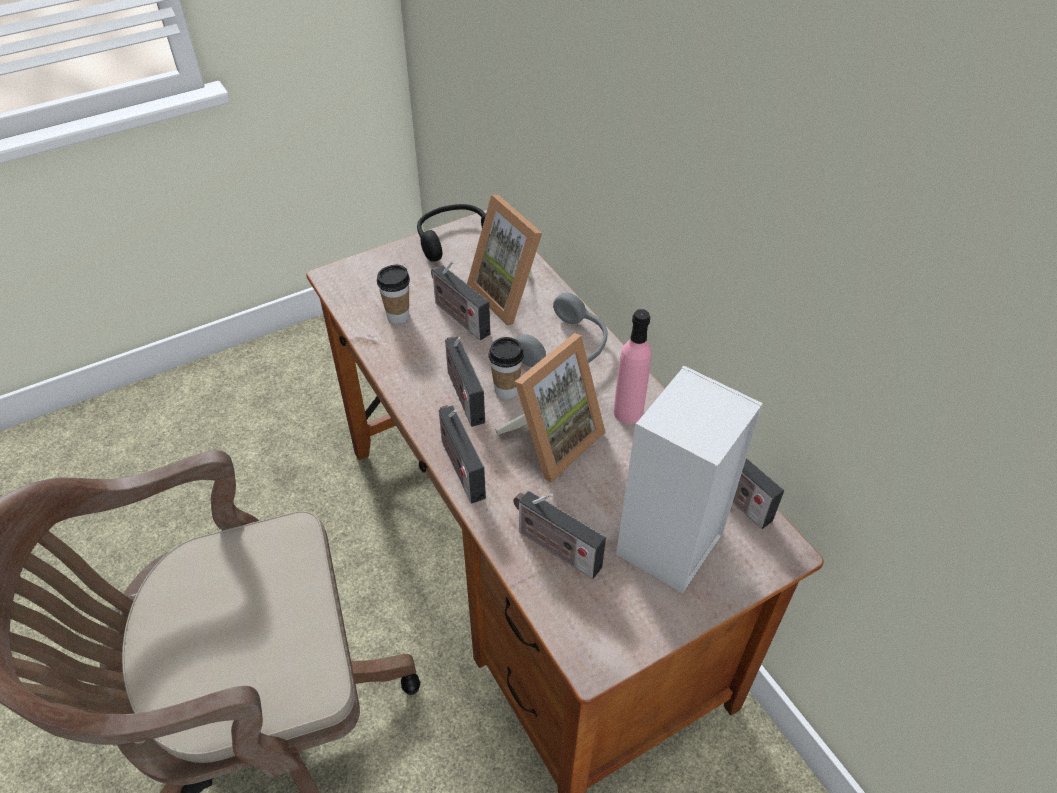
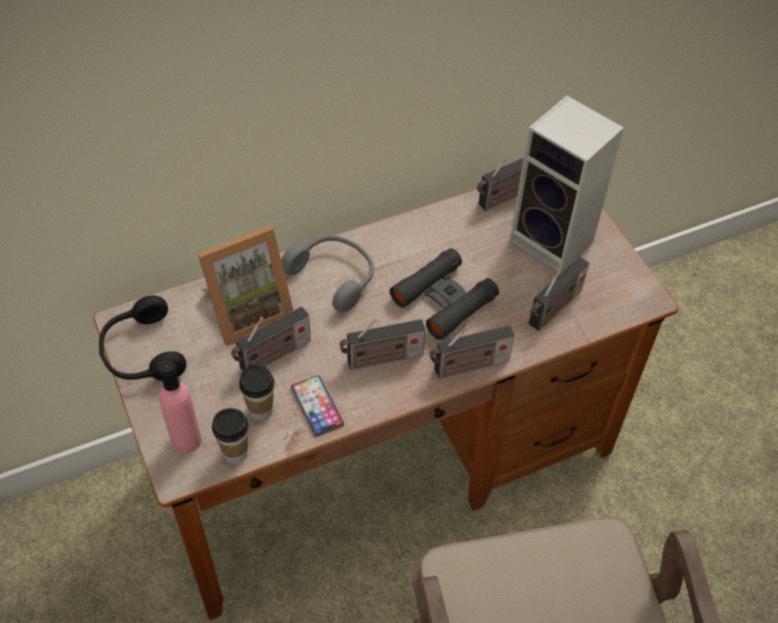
camera: 85 degrees left, 5 degrees up
cup [488,337,524,399] -> cup moved to [212,408,249,464]
picture frame [495,333,606,482] -> black binoculars [390,248,499,340]
pink bottle [614,309,652,424] -> pink bottle moved to [158,360,202,454]
none -> phone [291,375,344,436]

